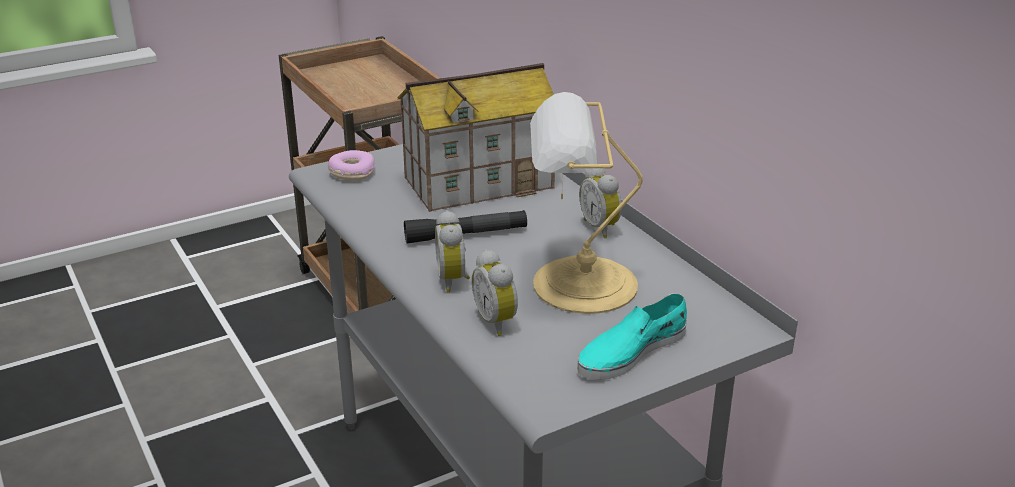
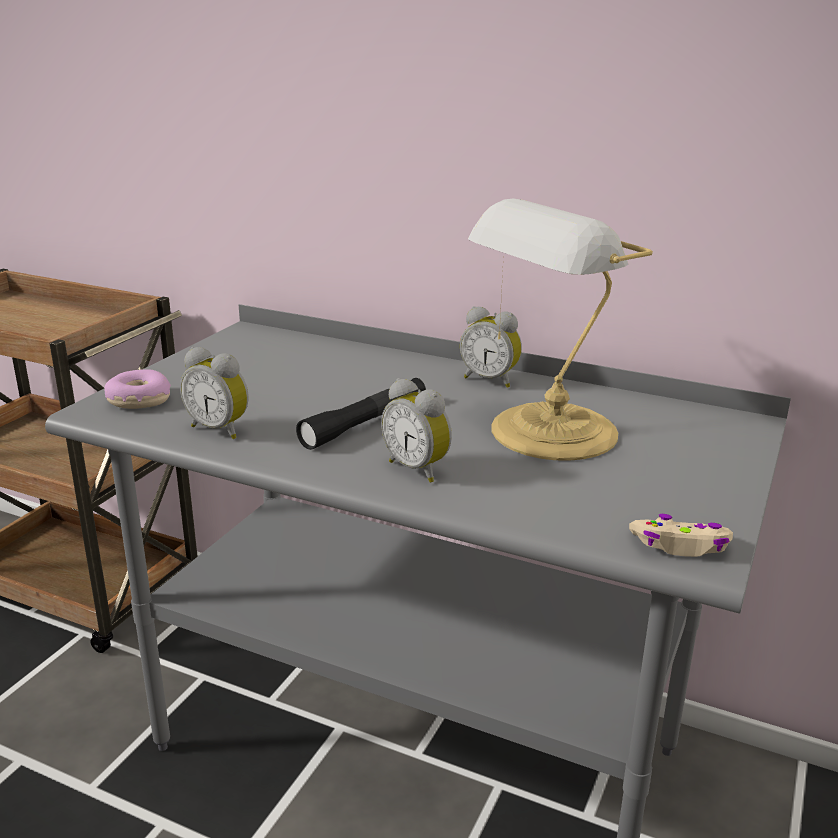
camera: 35 degrees left, 5 degrees down
toy house [397,63,555,212] -> none
alarm clock [472,249,518,336] -> alarm clock moved to [180,347,249,439]
turquoise shoe [577,293,687,380] -> none
none -> beige game controller [629,514,733,557]

